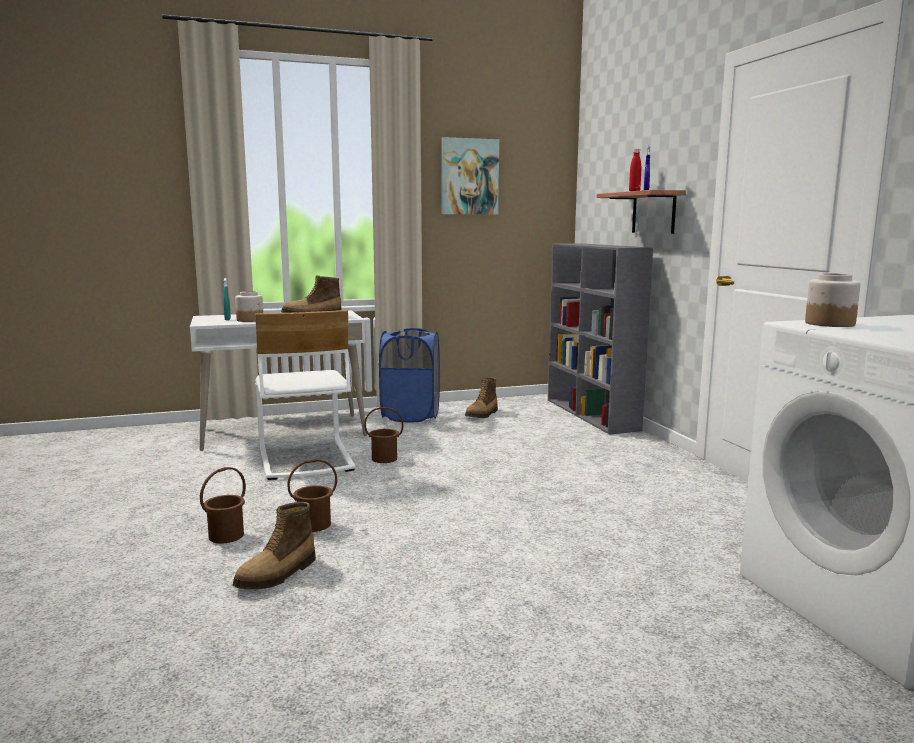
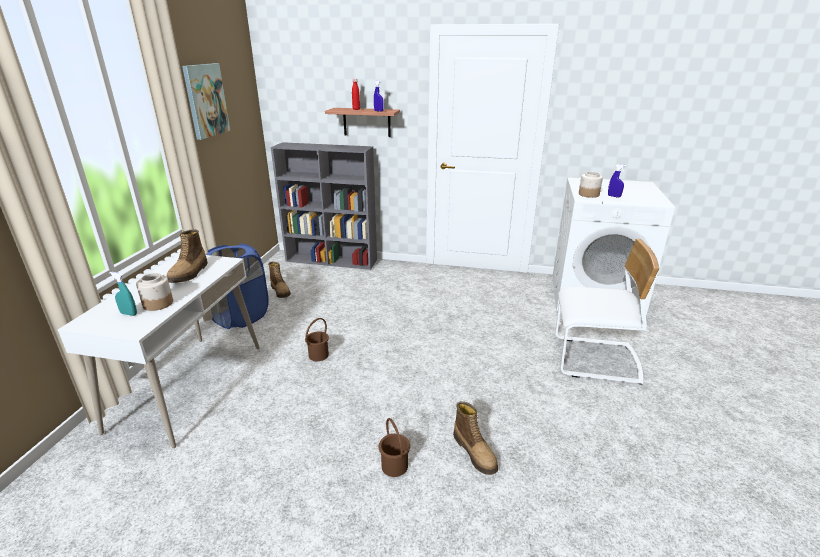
camera: 60 degrees left, 15 degrees up
white chair [255,310,355,480] -> white chair moved to [555,239,659,385]
brown bucket [287,459,337,532] -> none
none -> blue spray bottle [608,164,626,197]

